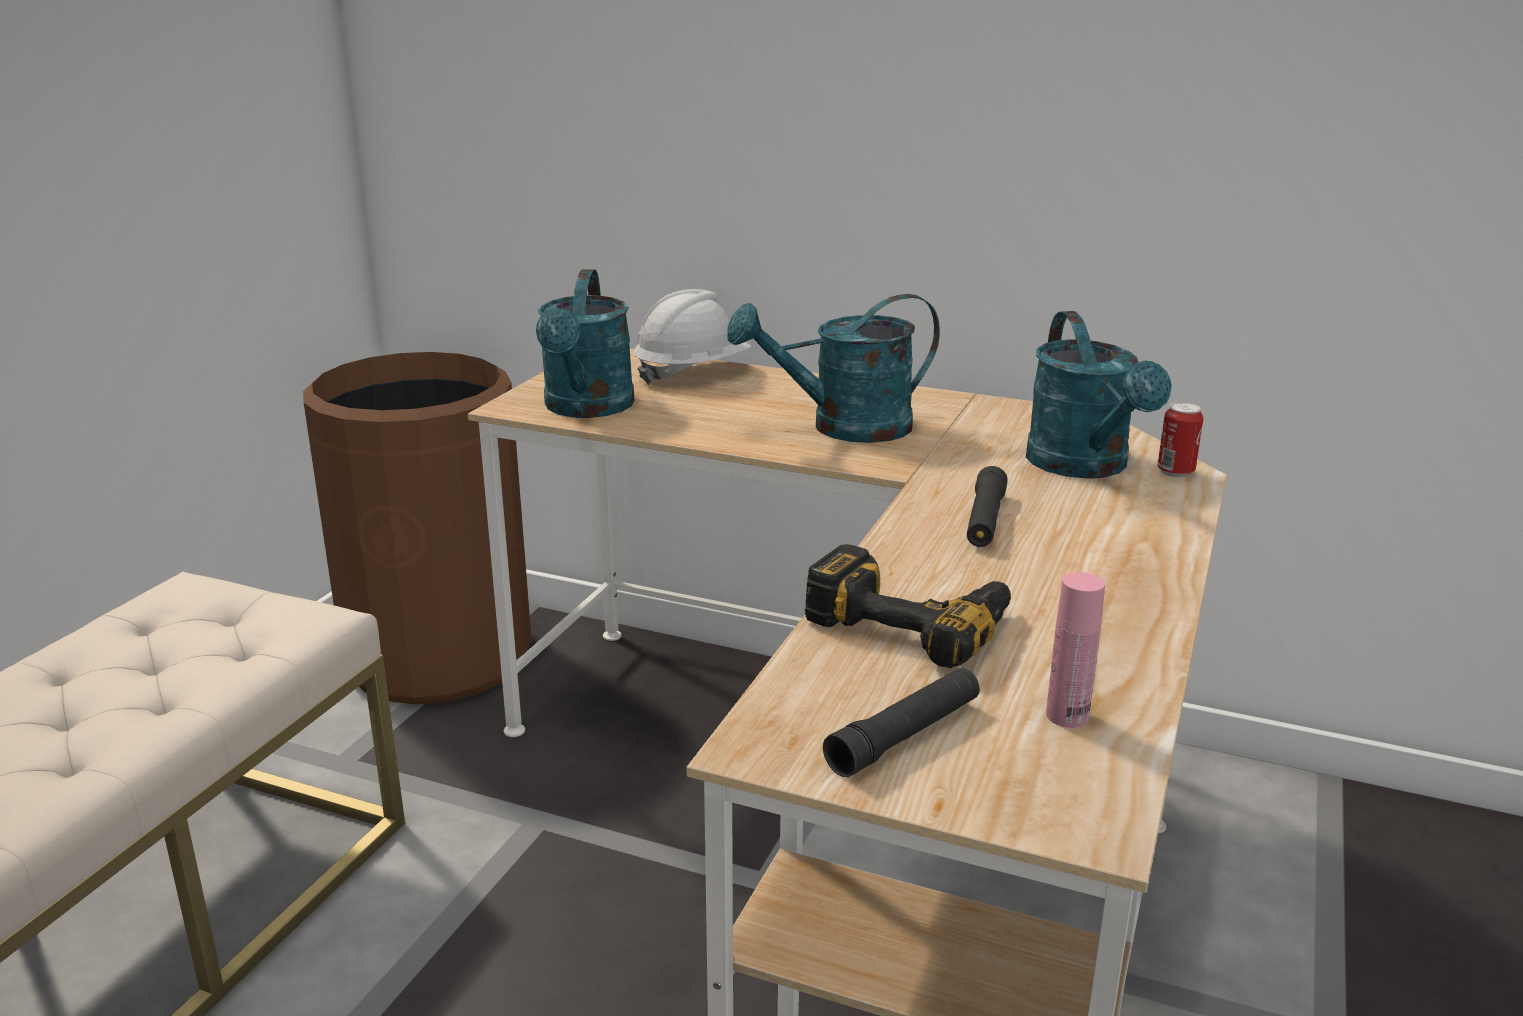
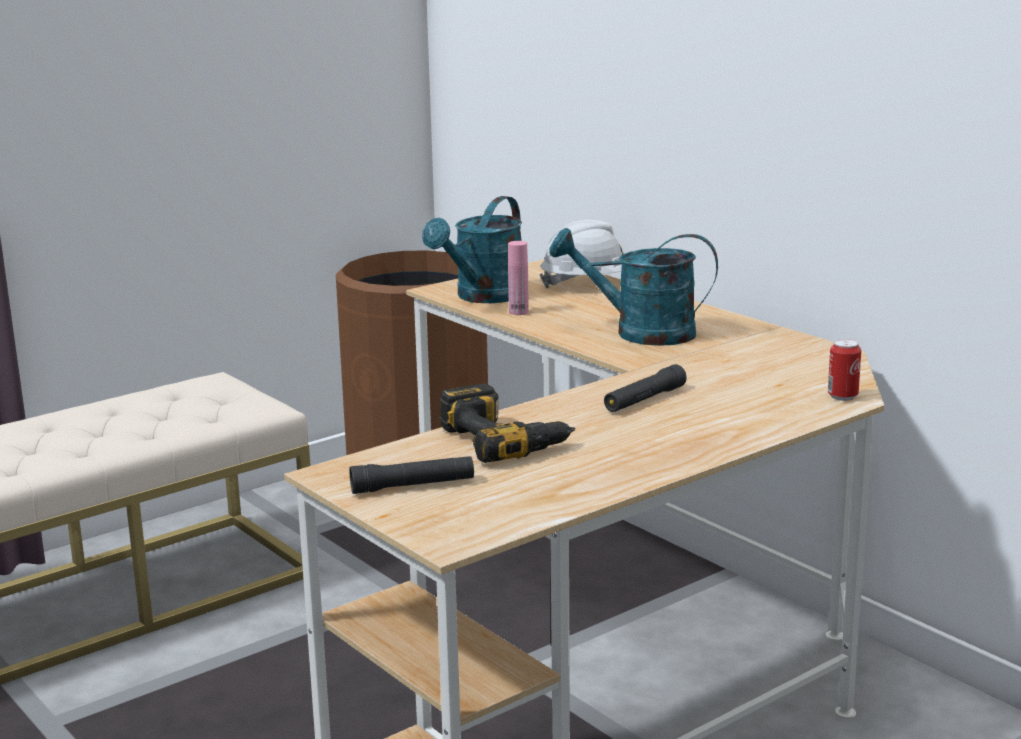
camera: 30 degrees right, 5 degrees down
turquoise watering can [1026,311,1172,479] -> none
pink bottle [1046,572,1105,728] -> pink bottle moved to [508,241,529,315]

